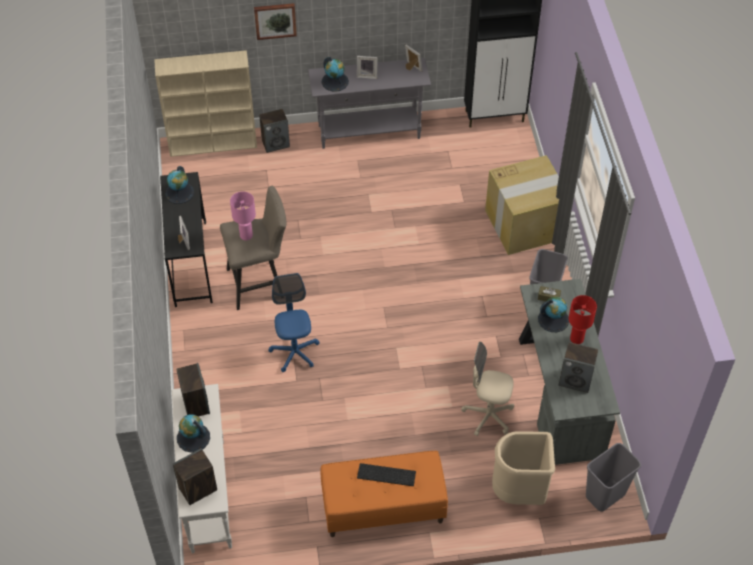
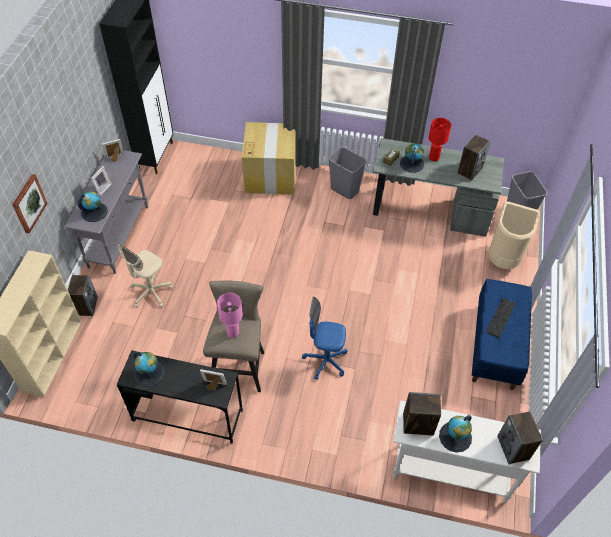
camera: 70 degrees left, 0 degrees up
orange bench [320,451,448,537] -> blue bench [472,279,532,390]
beige office chair [461,342,514,436] -> beige office chair moved to [116,242,173,308]

